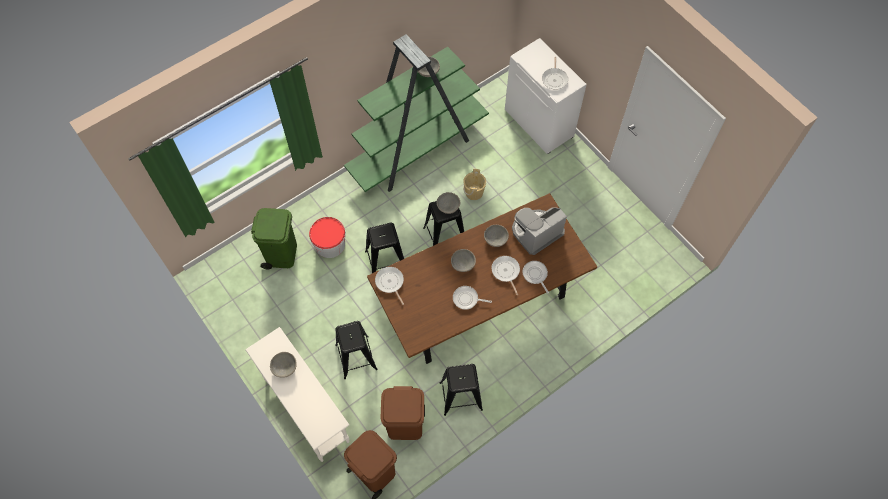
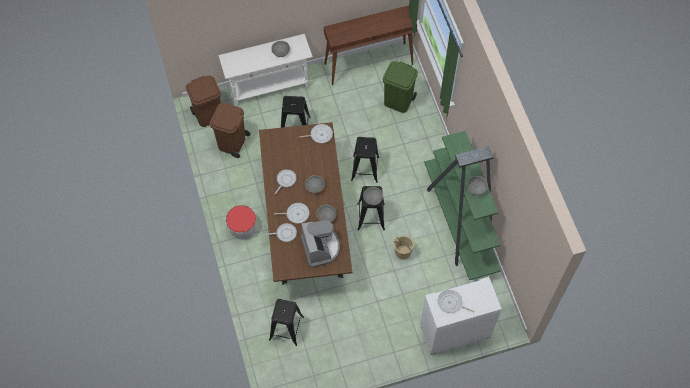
camera: 110 degrees right, 0 degrees up
bucket [309,217,346,258] -> bucket moved to [226,205,256,240]
black stool [440,364,483,416] -> black stool moved to [269,299,304,346]
none -> brown console table [324,5,417,86]

